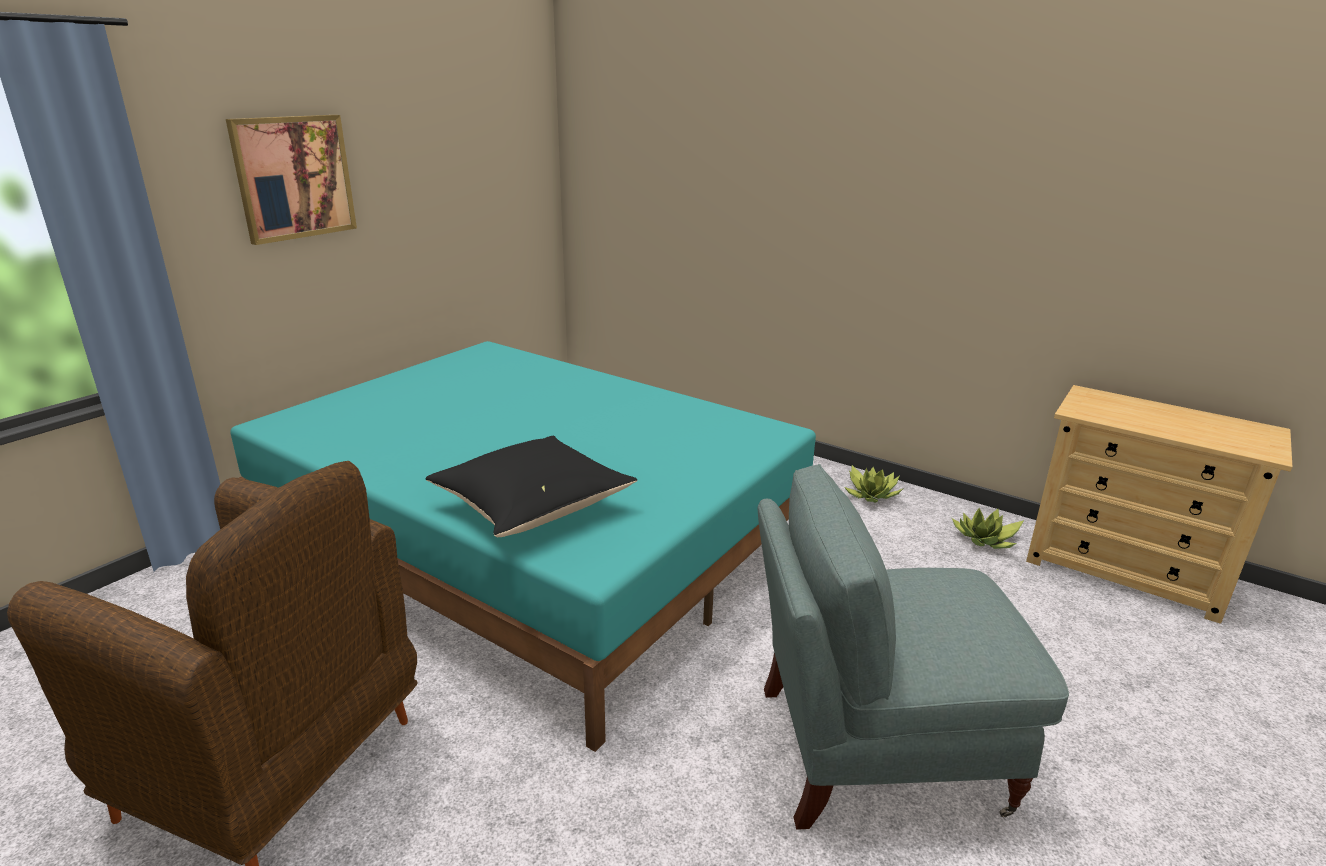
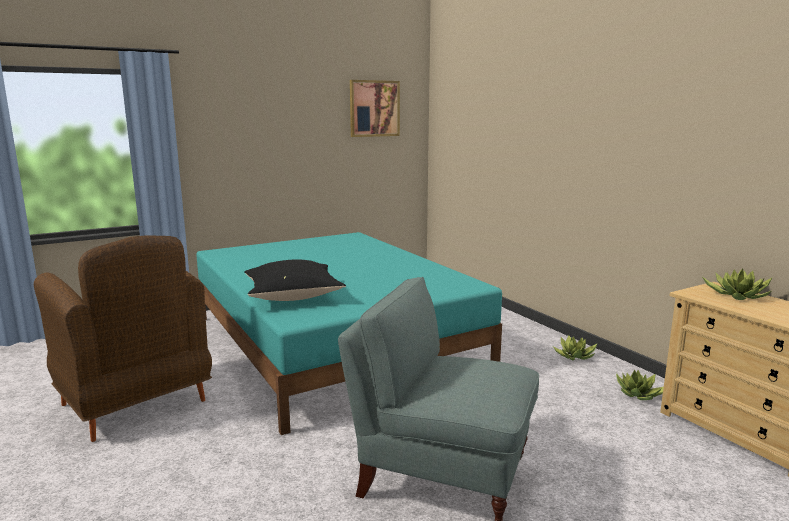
camera: 25 degrees right, 10 degrees down
picture [226,115,357,245] -> picture moved to [350,80,400,137]
none -> potted plant [702,268,772,300]

